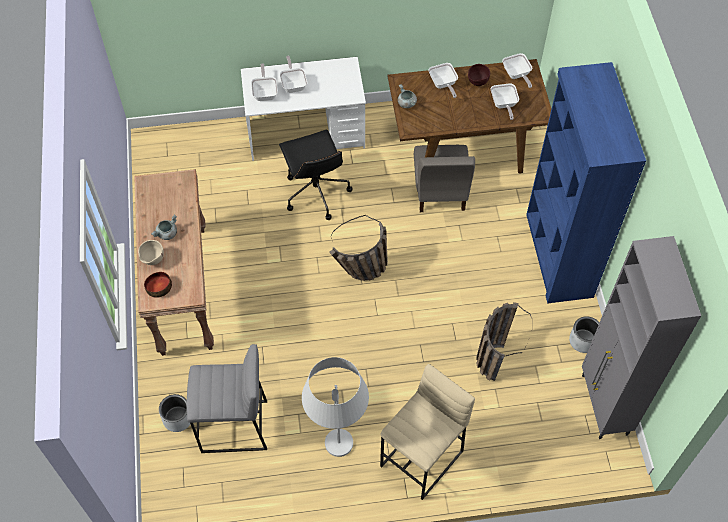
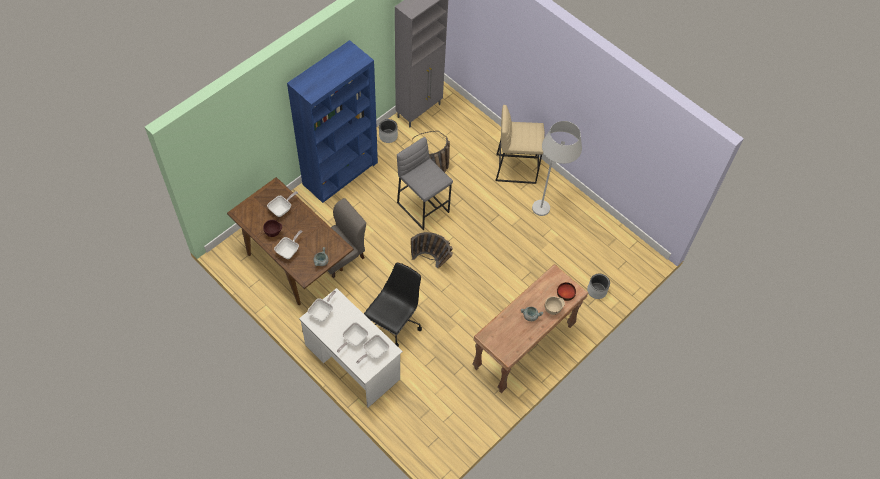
camera: 130 degrees left, 0 degrees up
grey stool [186,344,267,453] -> grey stool moved to [397,137,453,230]
frying pan [502,53,532,88] -> frying pan moved to [308,291,336,322]

